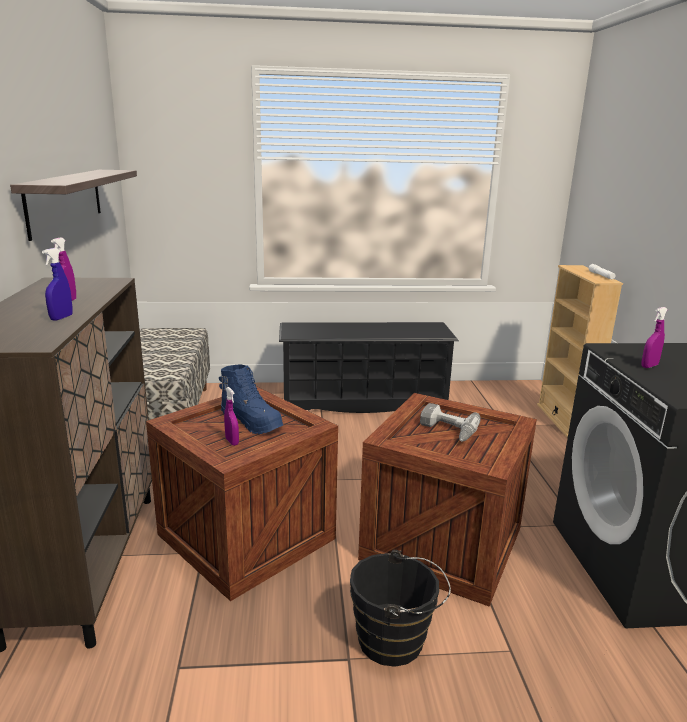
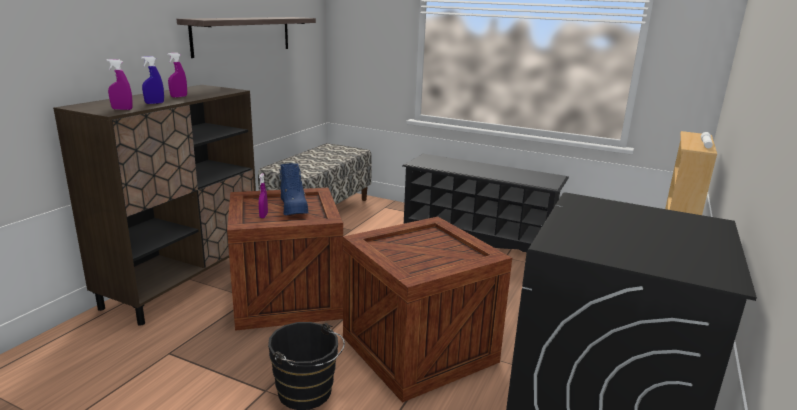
camera: 30 degrees right, 0 degrees up
power drill [420,403,481,442] -> none
purple spray bottle [641,307,668,368] -> purple spray bottle moved to [106,59,133,110]

